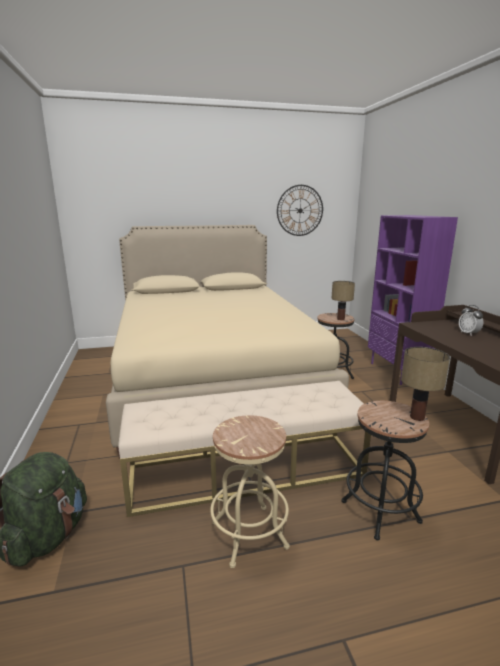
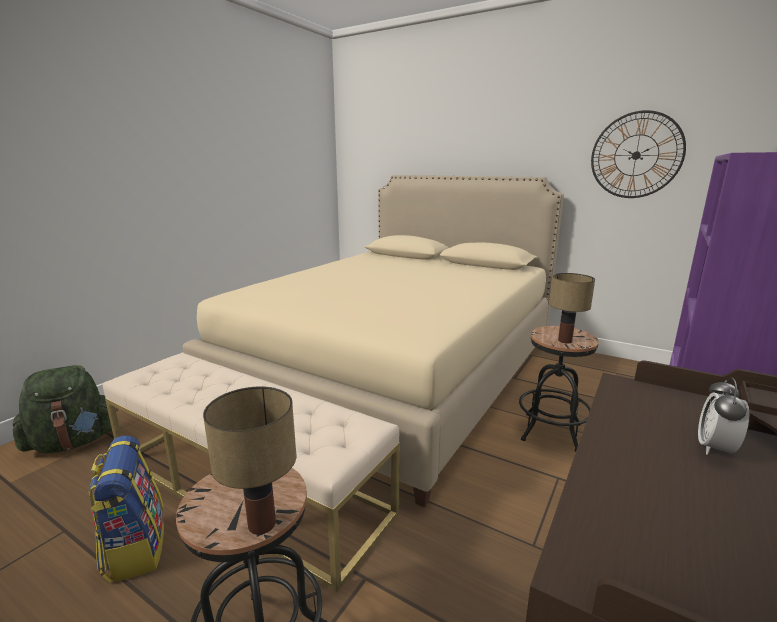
camera: 45 degrees right, 0 degrees up
beige stool [210,415,290,568] -> backpack [89,435,164,583]

